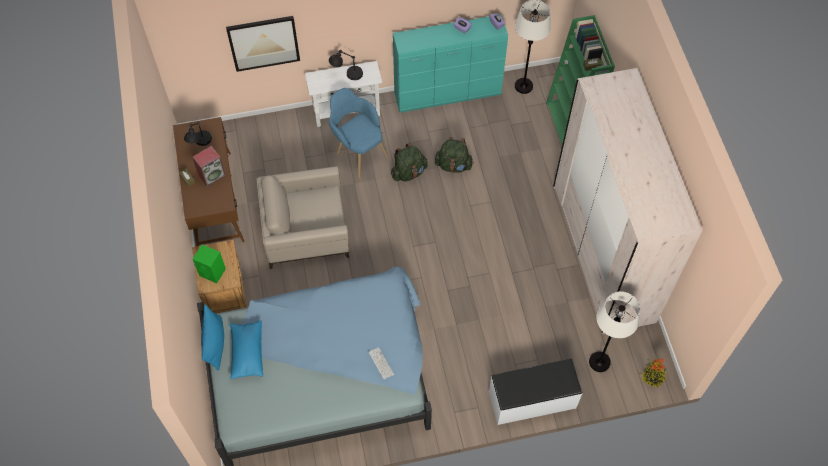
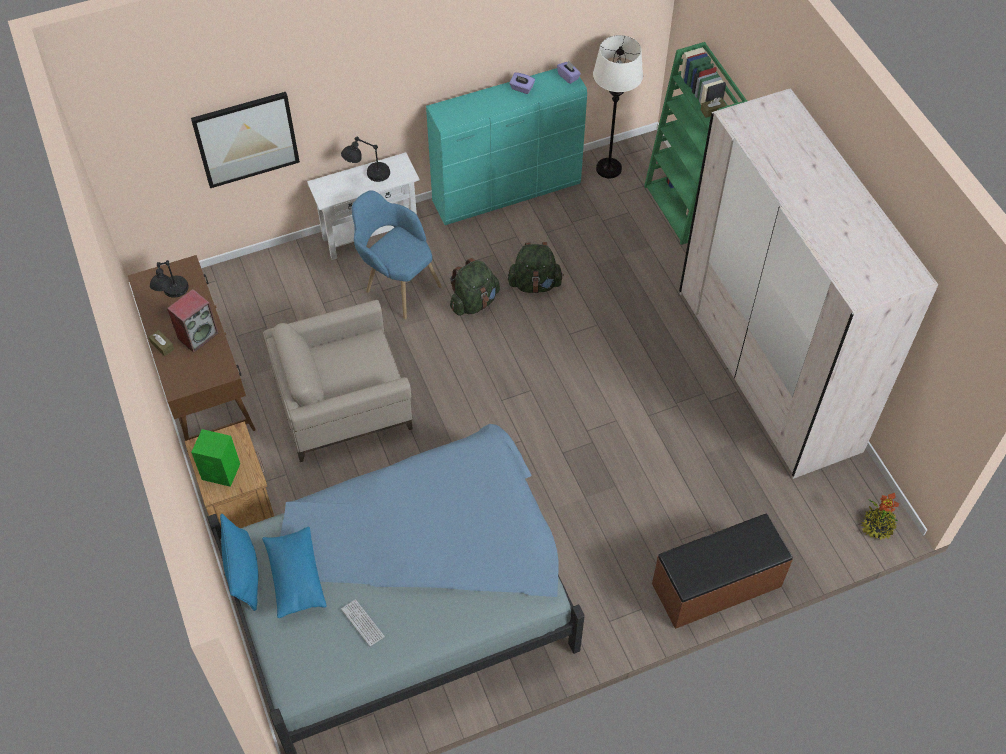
camera: 10 degrees left, 5 degrees down
keyboard [369,347,394,379] -> keyboard moved to [341,599,385,646]
white bench [489,359,583,425] -> brown bench [652,514,793,629]
white floor lamp [589,291,640,372] -> none

